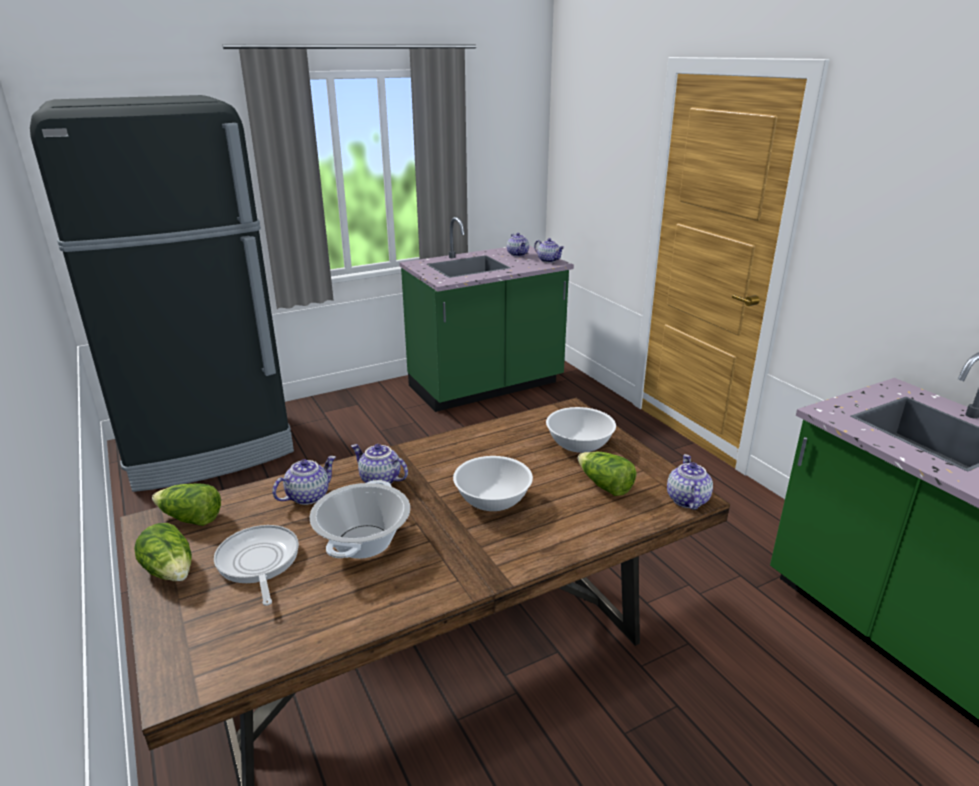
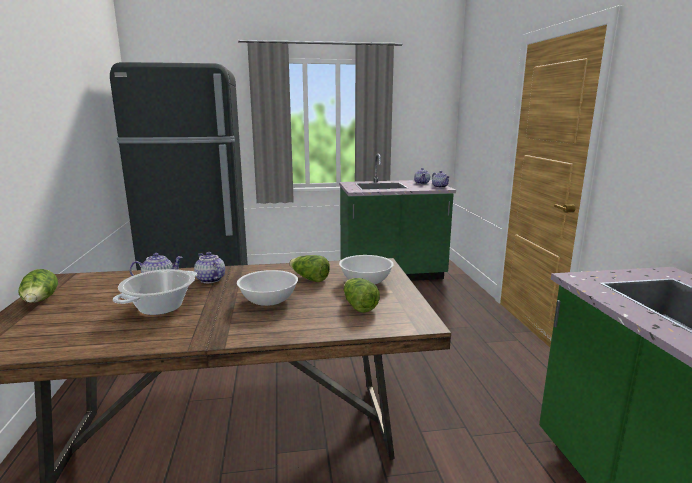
camera: 20 degrees right, 10 degrees down
lettuce [152,483,221,526] -> lettuce moved to [289,255,330,282]
frying pan [214,525,299,606] -> none
teapot [667,454,713,510] -> none

